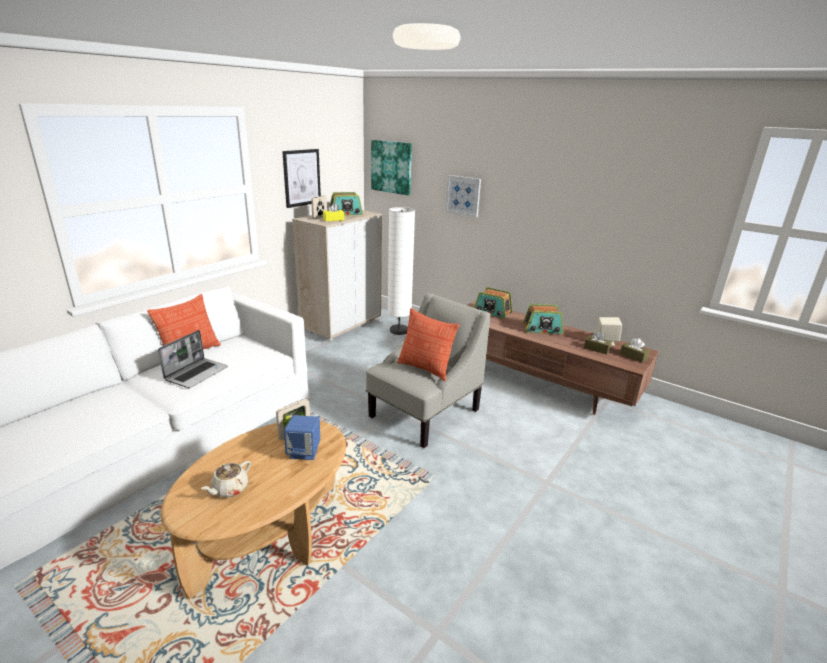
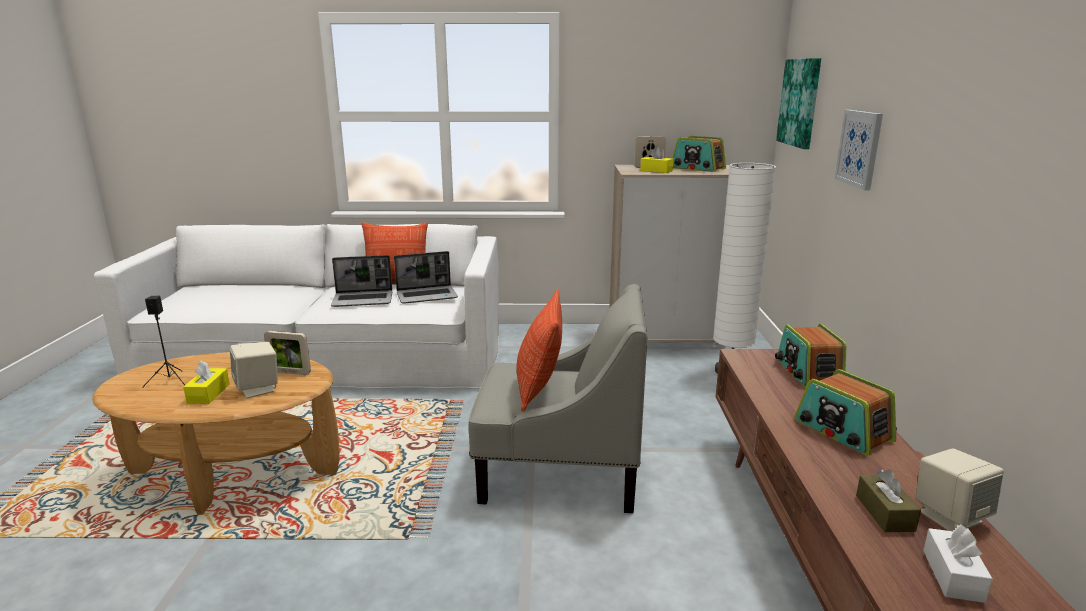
camera: 55 degrees right, 5 degrees down
beige teapot [201,461,251,497] -> black speaker [142,296,185,388]
picture [282,149,321,208] -> none
blue speaker [284,415,320,460] -> beige speaker [230,342,278,398]
brown tissue box [620,338,650,363] -> white tissue box [923,524,993,603]
none -> yellow tissue box [183,361,230,404]
none -> laptop [394,251,458,304]

